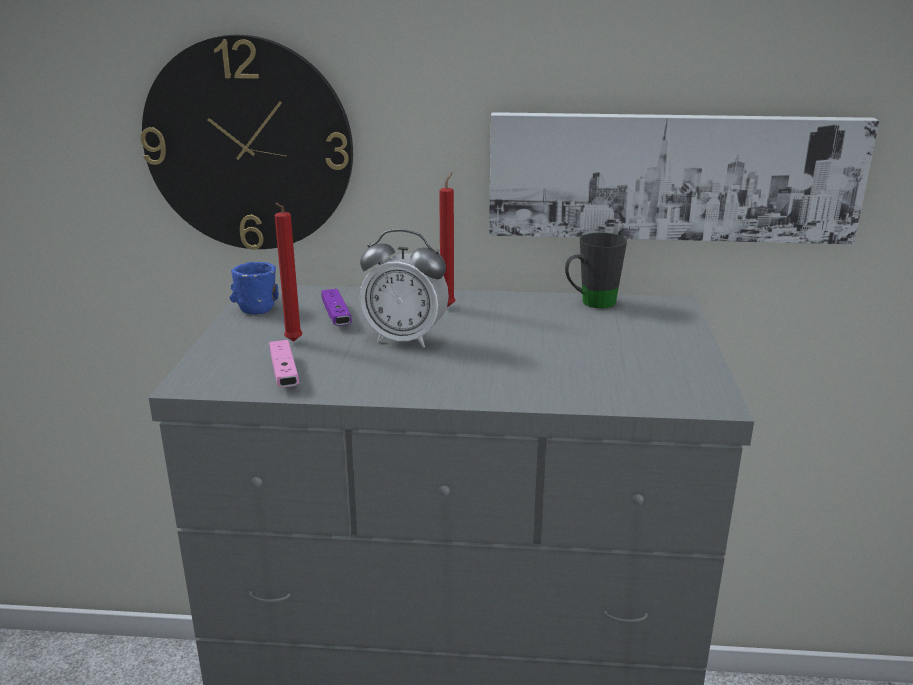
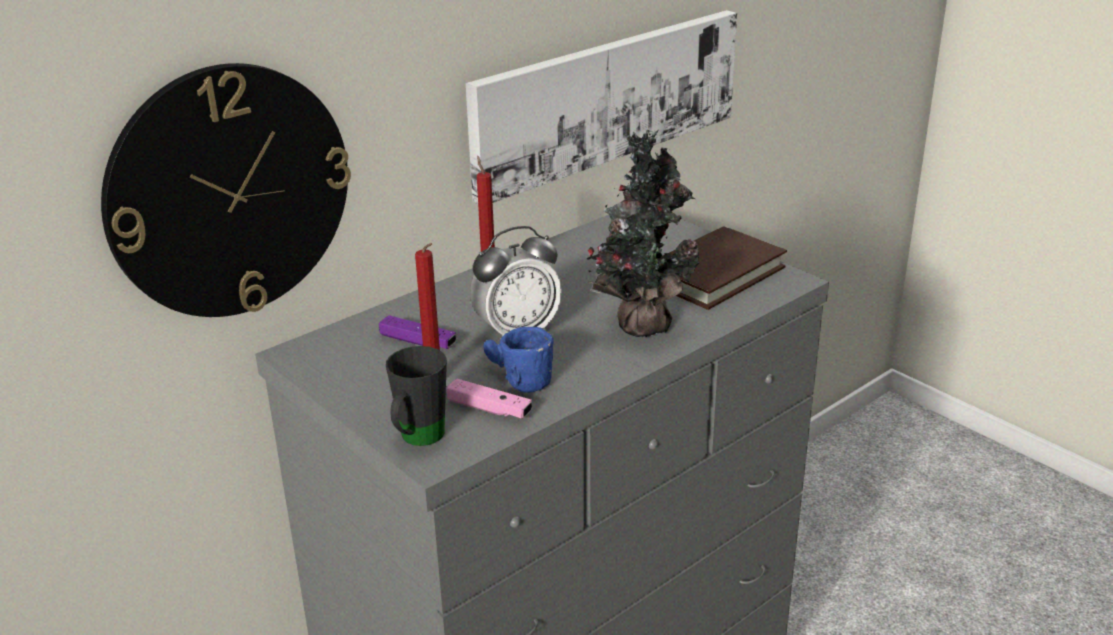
camera: 45 degrees left, 5 degrees up
blue mug [230,262,279,315] -> blue mug moved to [483,327,554,392]
black mug [565,233,627,308] -> black mug moved to [386,346,447,446]
none -> potted plant [587,129,699,337]
none -> brown book [662,226,787,310]

